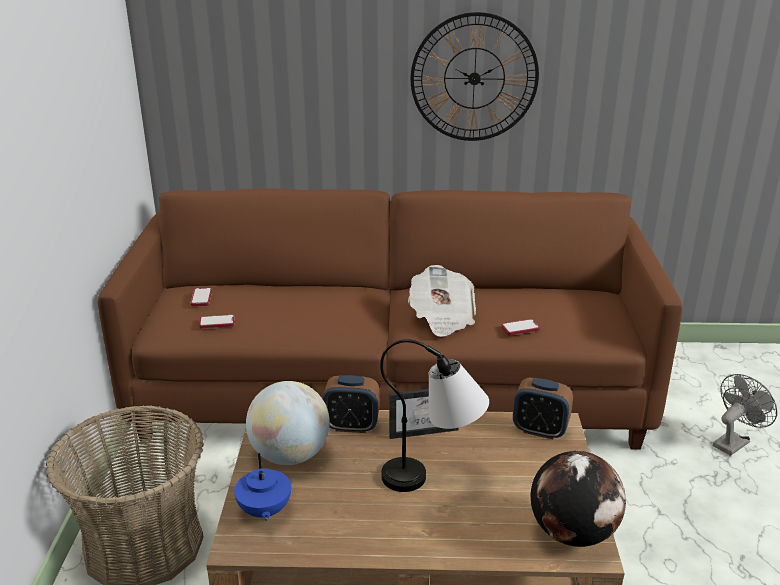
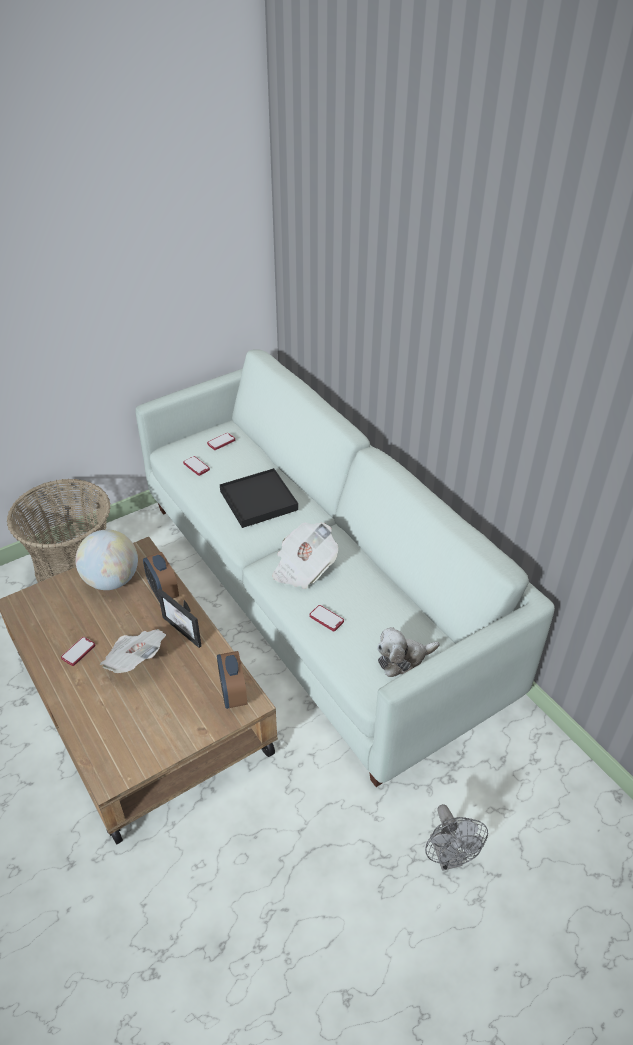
camera: 55 degrees right, 15 degrees up
brown sofa [98,189,682,450] -> white sofa [135,349,555,787]
blue teapot [234,453,291,521] -> none
table lamp [380,339,489,492] -> newspaper [100,629,166,673]
wall clock [411,12,539,141] -> none
globe [530,451,626,547] -> none
grey fan [713,374,777,456] -> grey fan turned 60 degrees clockwise [425,804,488,871]
none -> phone [61,637,95,666]
none -> black tray [220,468,298,528]
none -> plush toy [377,627,440,677]

